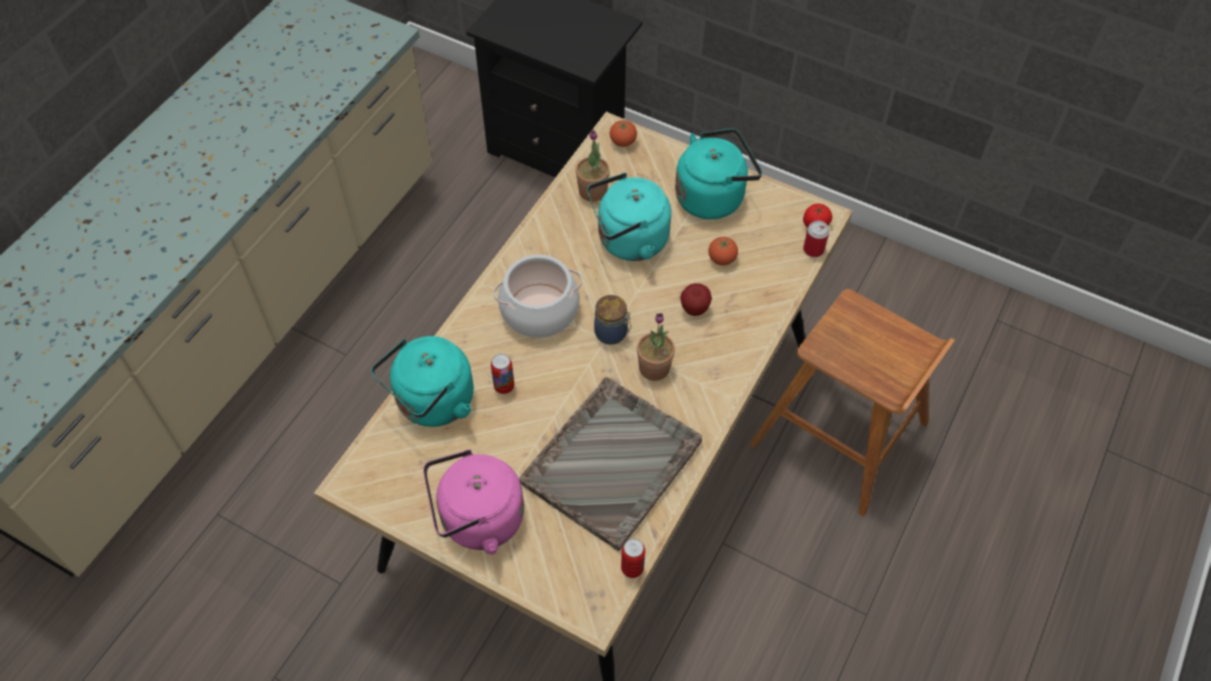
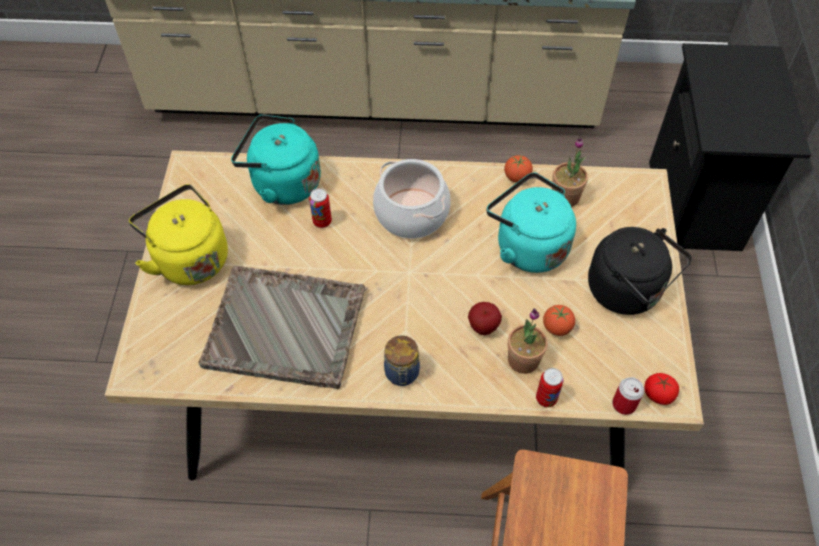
camera: 65 degrees right, 0 degrees up
pink kettle [423,450,524,555] -> yellow kettle [129,184,228,285]
jar [594,295,631,345] -> jar moved to [384,335,420,386]
tomato [610,120,637,147] -> tomato moved to [504,155,533,183]
can [621,538,645,578] -> can moved to [536,368,563,407]
potted plant [637,313,675,381] -> potted plant moved to [508,308,548,374]
turquoise kettle [675,128,762,219] -> black kettle [588,227,692,315]

